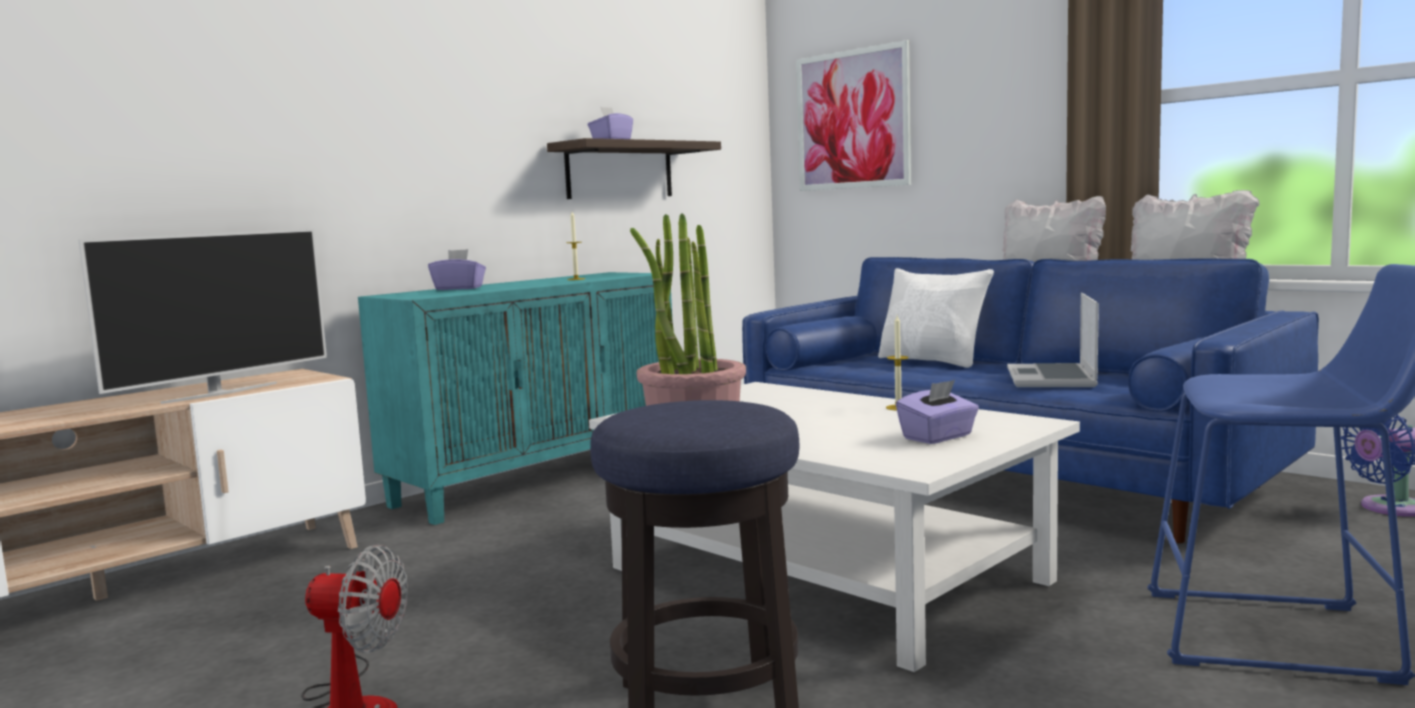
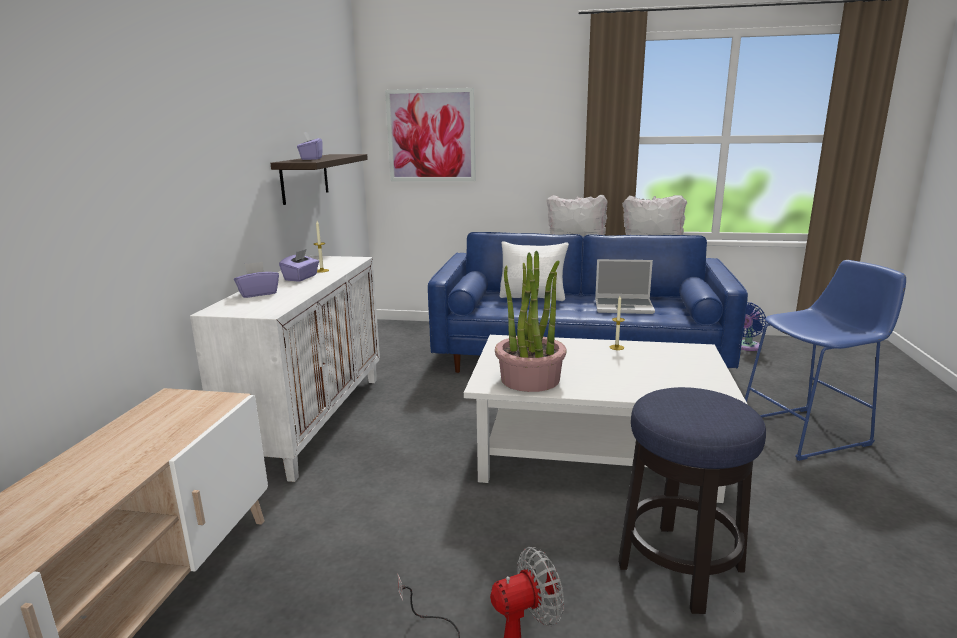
camera: 35 degrees left, 10 degrees up
television [78,229,327,404] -> none
turquoise cabinet [358,272,672,525] -> white cabinet [190,256,380,482]
purple tissue box [896,380,979,444] -> purple tissue box moved to [279,249,319,282]
laptop [1007,293,1099,387] -> laptop turned 60 degrees counterclockwise [595,259,655,314]

